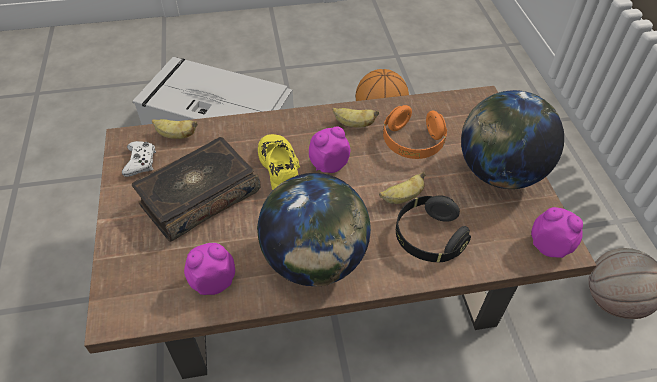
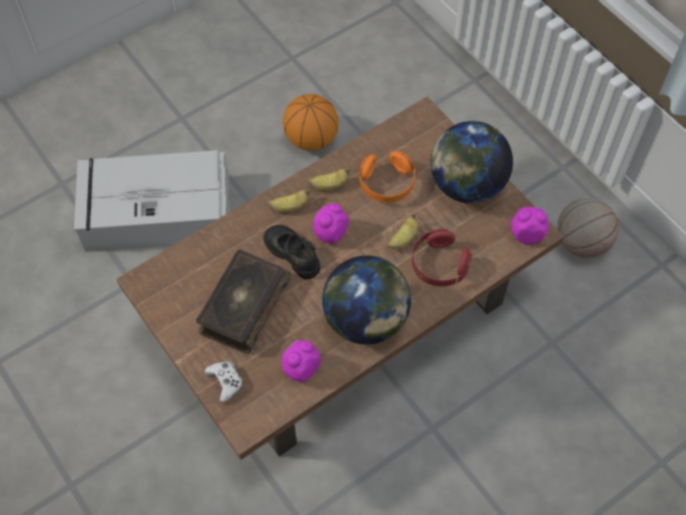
camera: 25 degrees left, 10 degrees up
white game controller [122,141,156,177] -> white game controller moved to [204,361,243,403]
banana [152,119,198,139] -> banana moved to [268,189,310,213]
yellow shoe [258,134,300,190] -> black shoe [263,225,320,280]
black headphones [396,195,471,262] -> red headphones [412,229,472,286]

